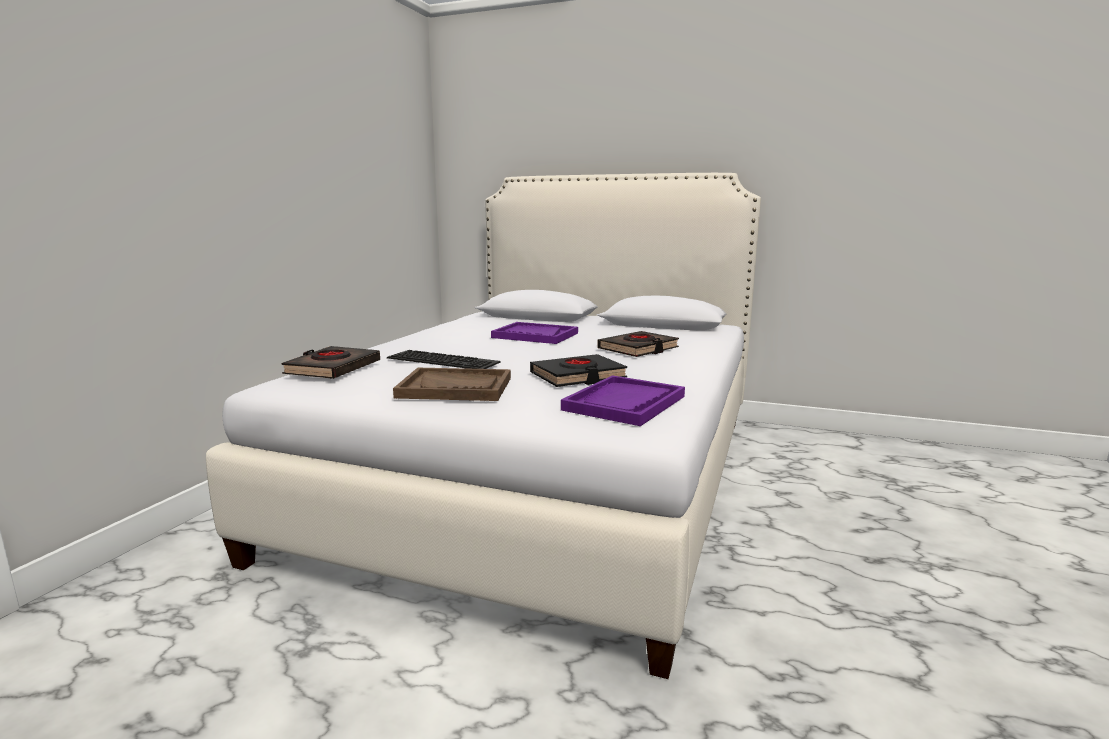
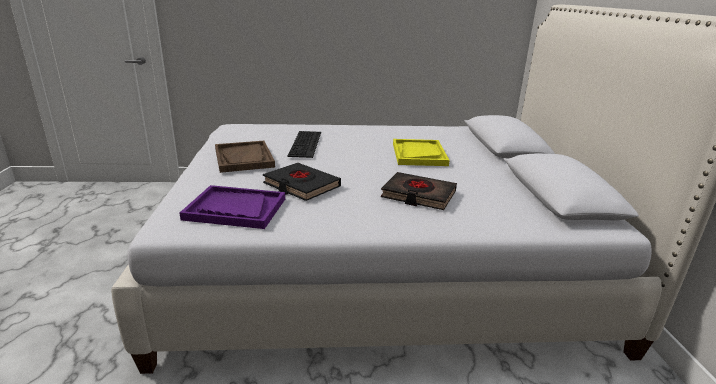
camera: 65 degrees right, 10 degrees up
black book [281,346,380,379] -> none
purple tray [491,322,578,344] -> yellow tray [393,139,450,166]

